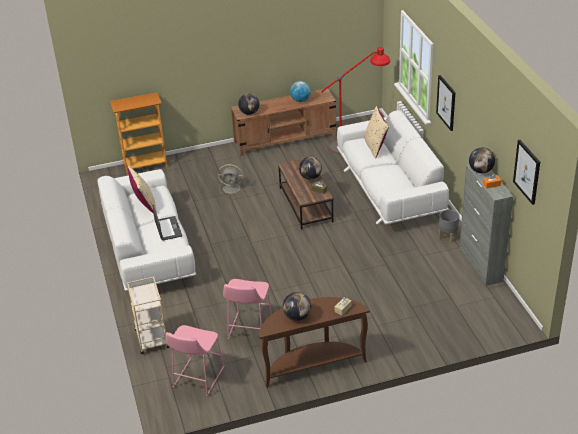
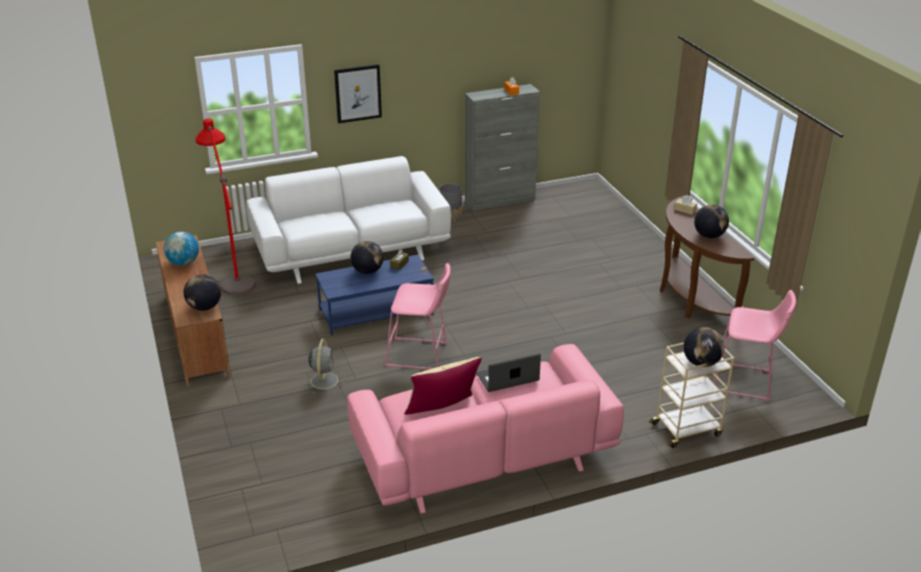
camera: 95 degrees left, 5 degrees down
white sofa [98,169,196,291] -> pink sofa [347,344,624,513]
bookcase [110,92,168,176] -> none
pink stool [223,279,272,339] -> pink stool moved to [385,263,451,369]
brown coffee table [278,158,334,230] -> blue coffee table [315,255,434,336]
beige pillow [364,106,389,159] -> none
globe [469,148,495,173] -> globe moved to [683,327,724,367]
picture [513,140,540,205] -> none

